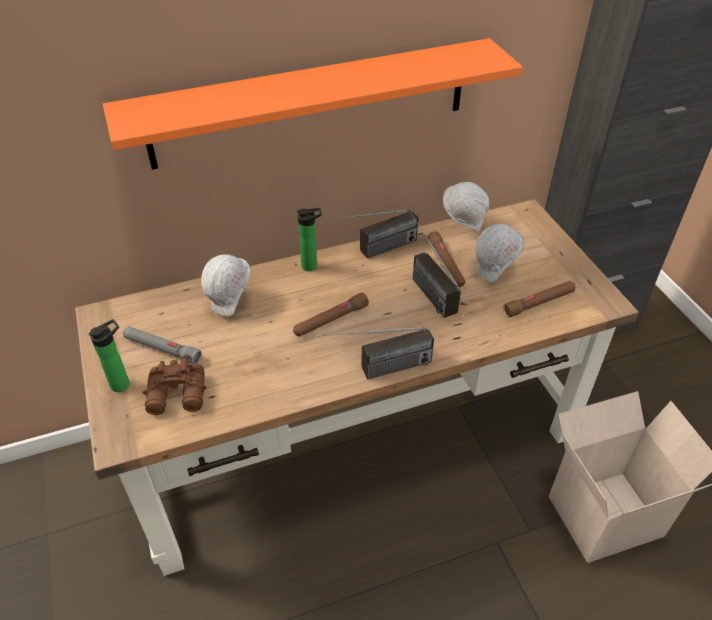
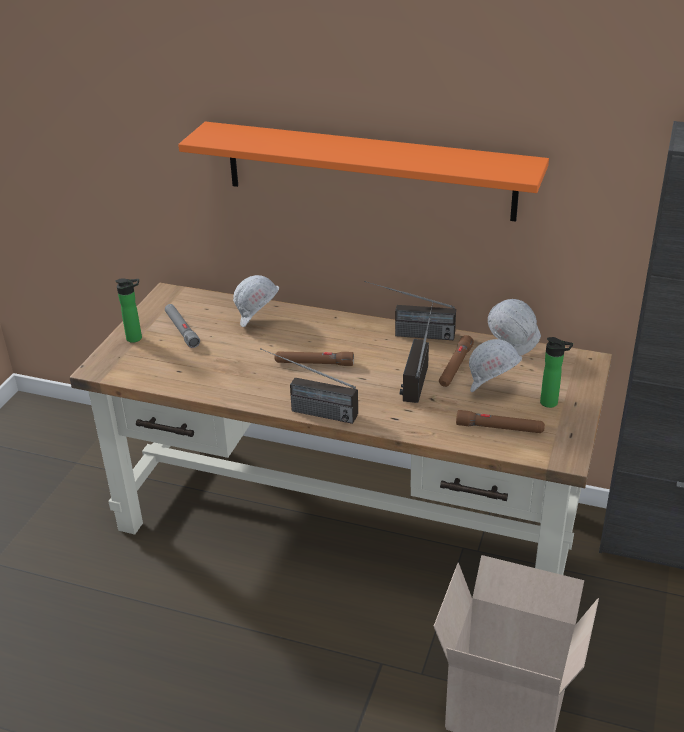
camera: 40 degrees right, 10 degrees down
brown binoculars [142,356,207,415] -> none
bottle [297,208,322,271] -> bottle moved to [540,337,573,408]

